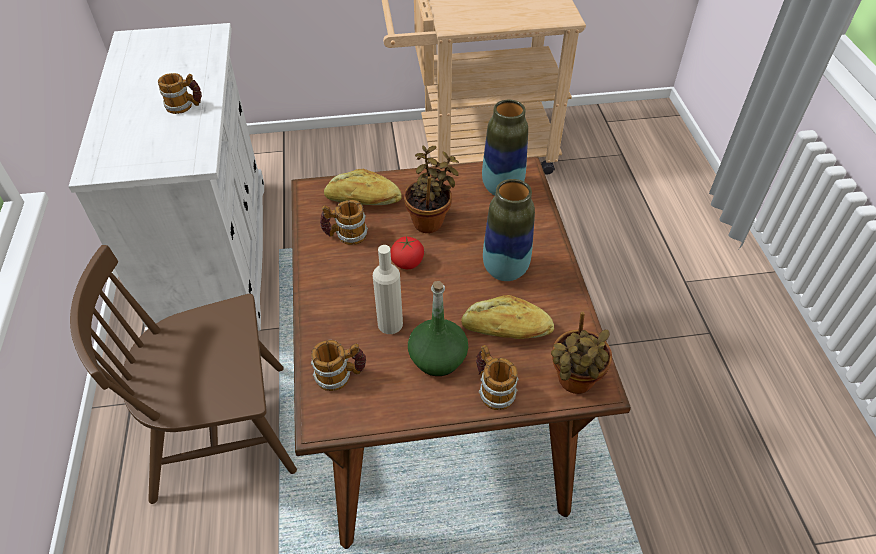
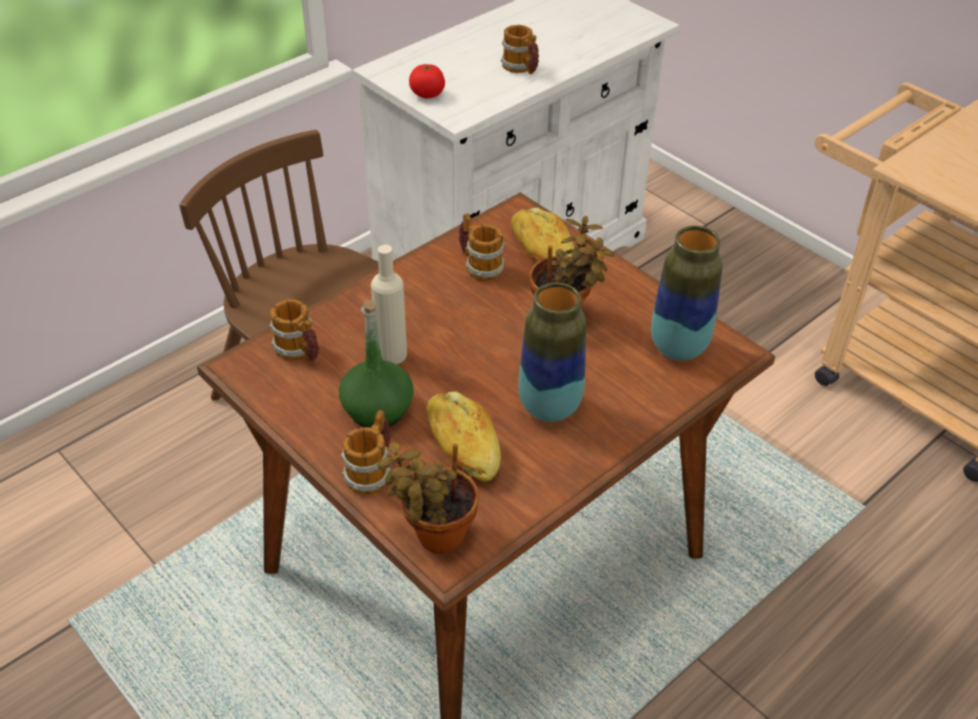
camera: 55 degrees right, 5 degrees down
tomato [390,236,424,269] -> tomato moved to [409,64,445,98]

